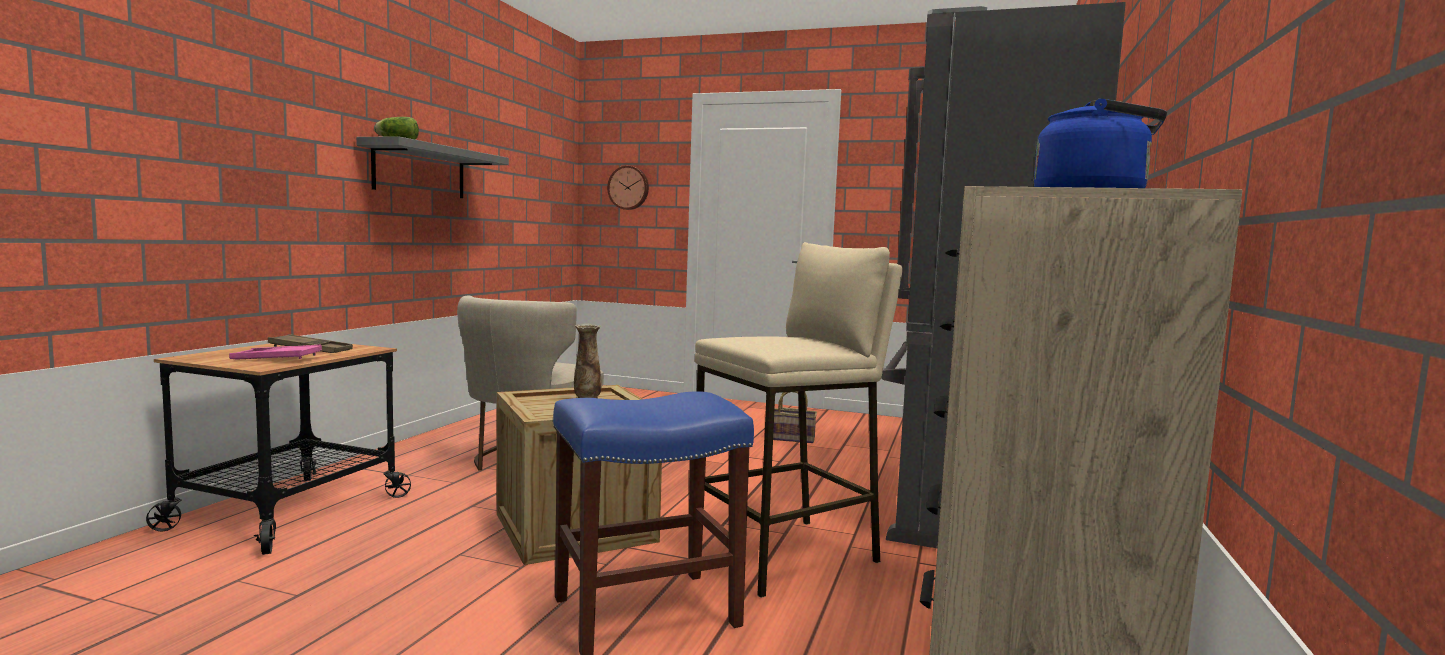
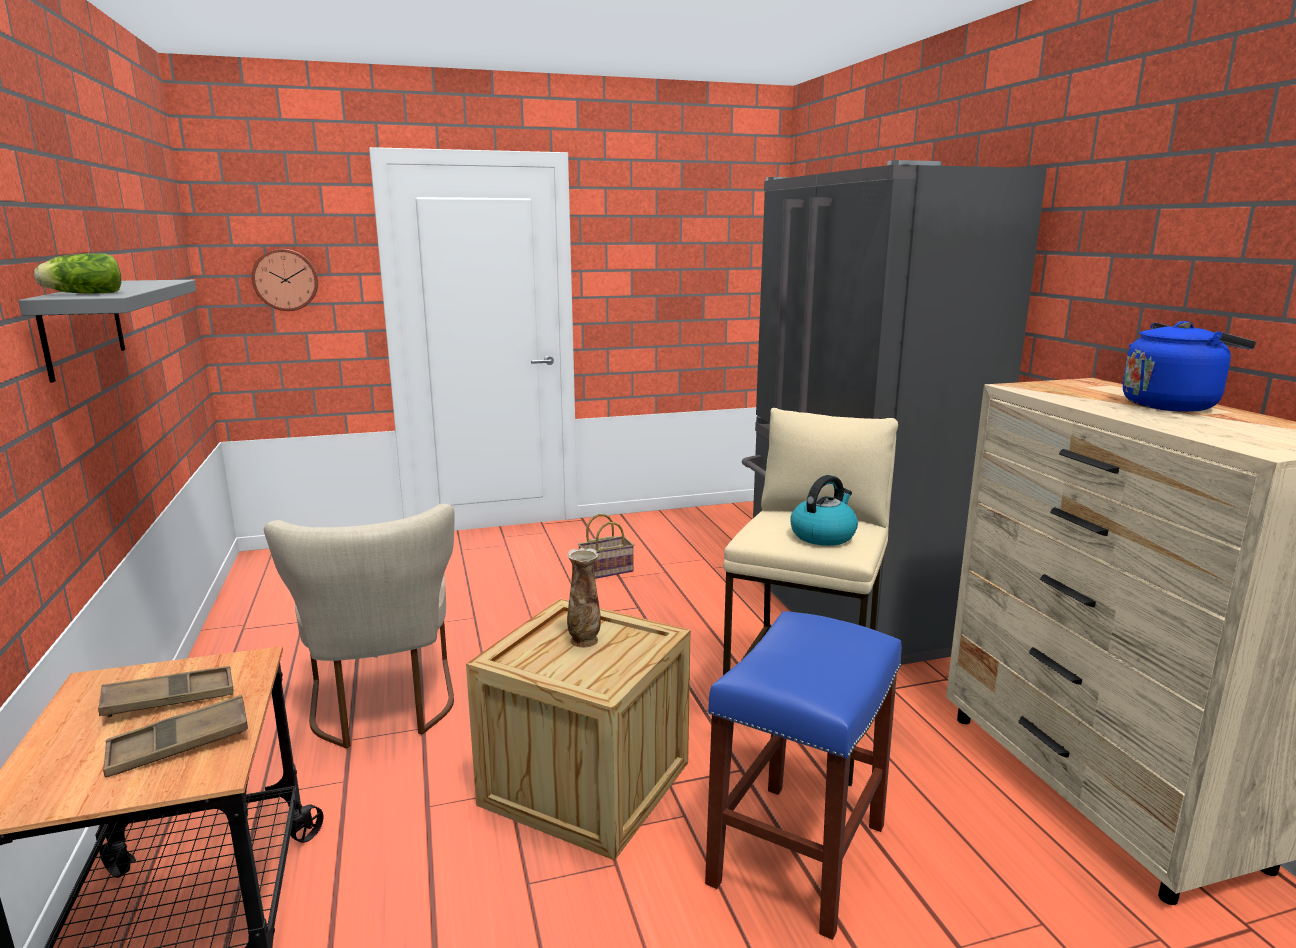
camera: 35 degrees left, 10 degrees up
pink tray [229,345,322,359] -> brown tray [103,695,248,777]
none -> kettle [790,475,858,546]

